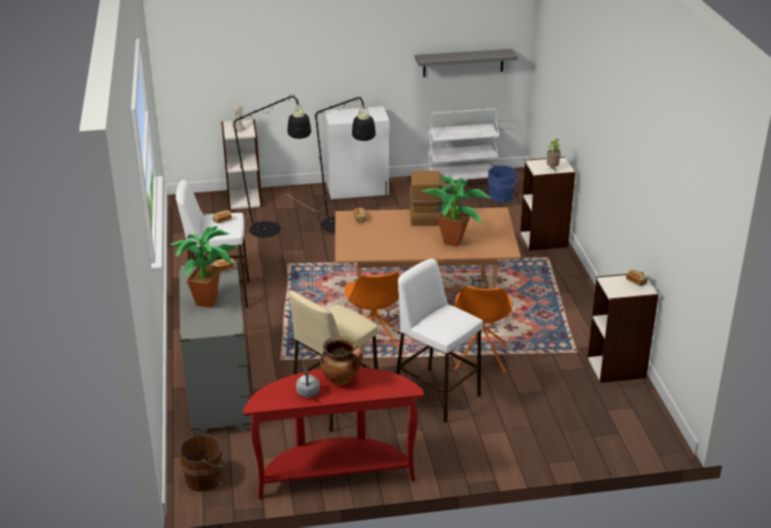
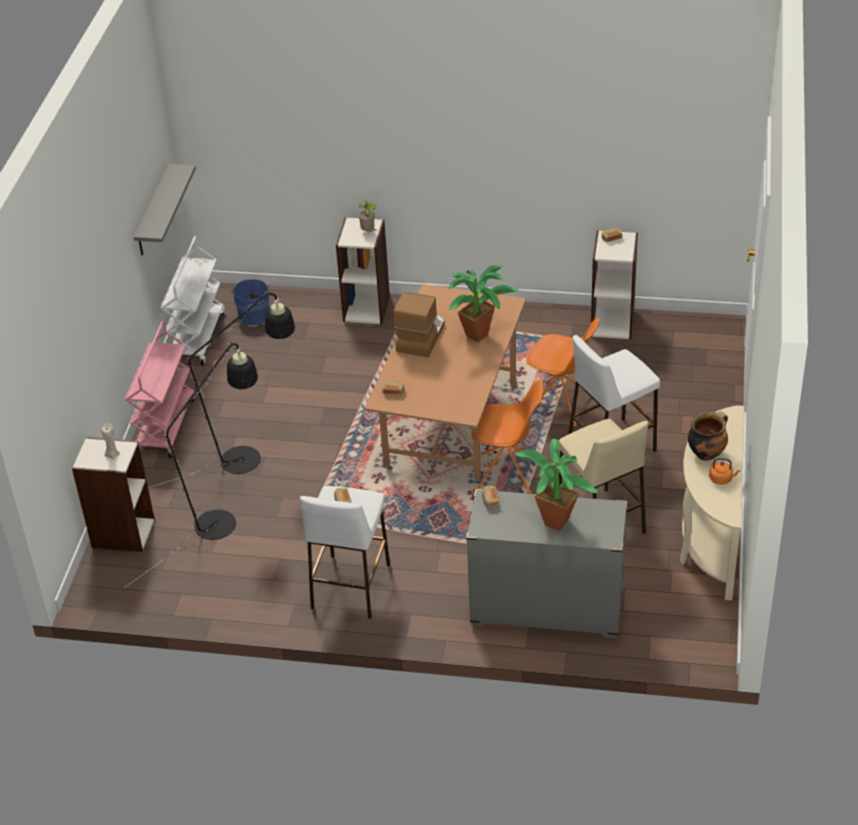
camera: 70 degrees left, 10 degrees up
brown bucket [180,434,225,492] -> none
red console table [244,367,424,499] -> beige console table [680,405,744,601]
grey kettle [296,366,320,397] -> orange kettle [709,458,741,485]
white cabinet [325,106,389,199] -> pink cart [125,321,195,458]

